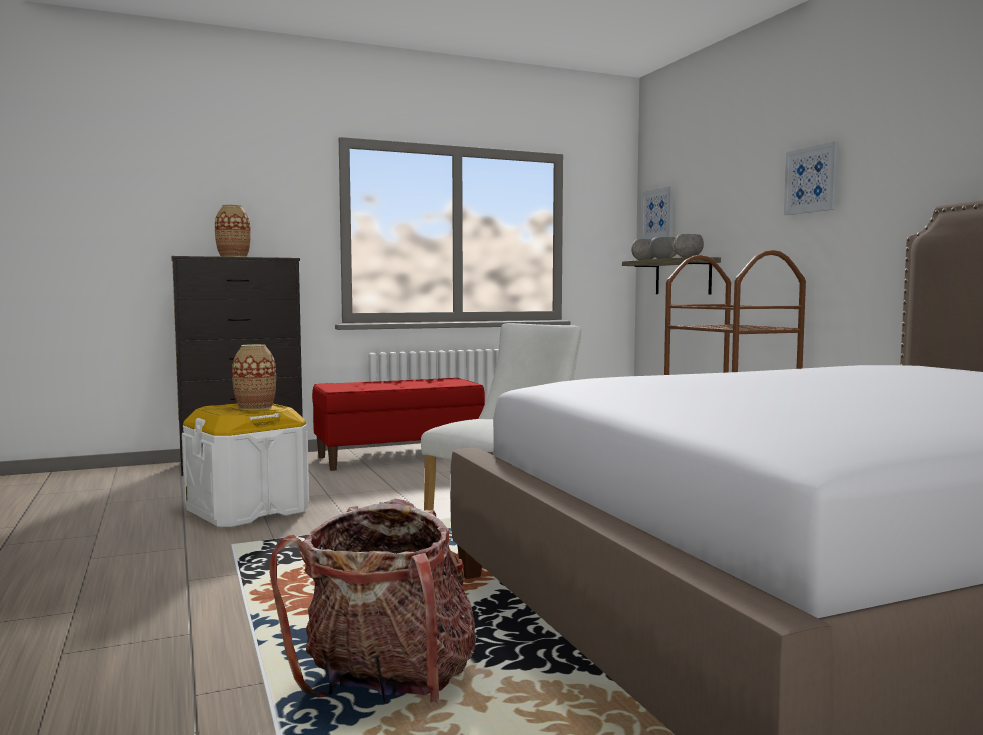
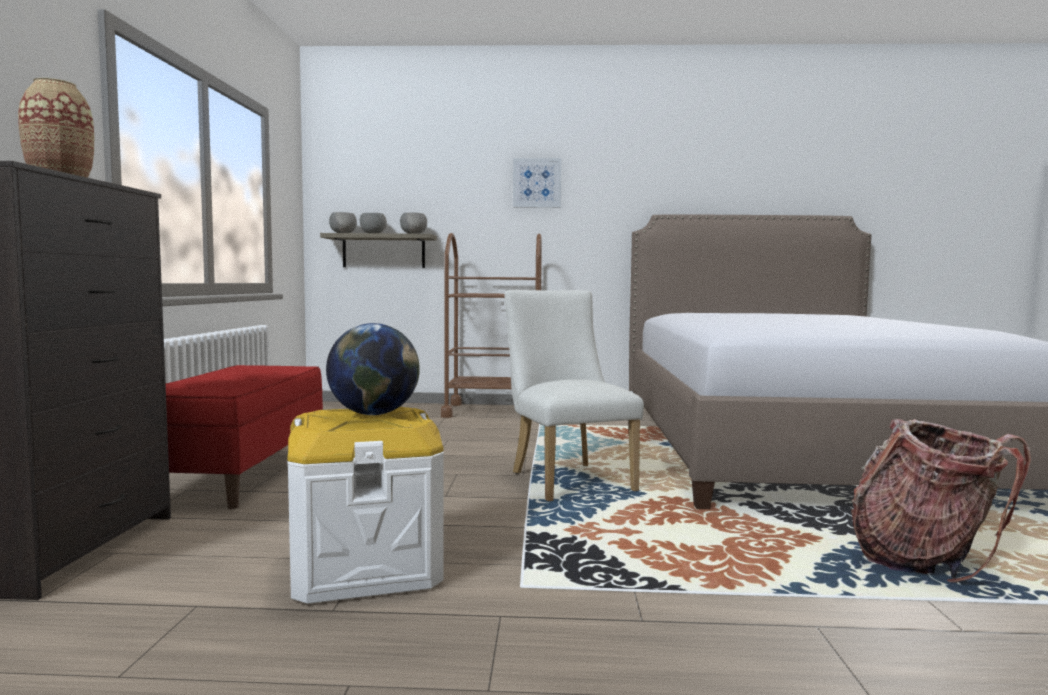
camera: 65 degrees left, 0 degrees up
vase [232,344,276,410] -> globe [326,323,420,415]
picture [641,186,674,239] -> none

